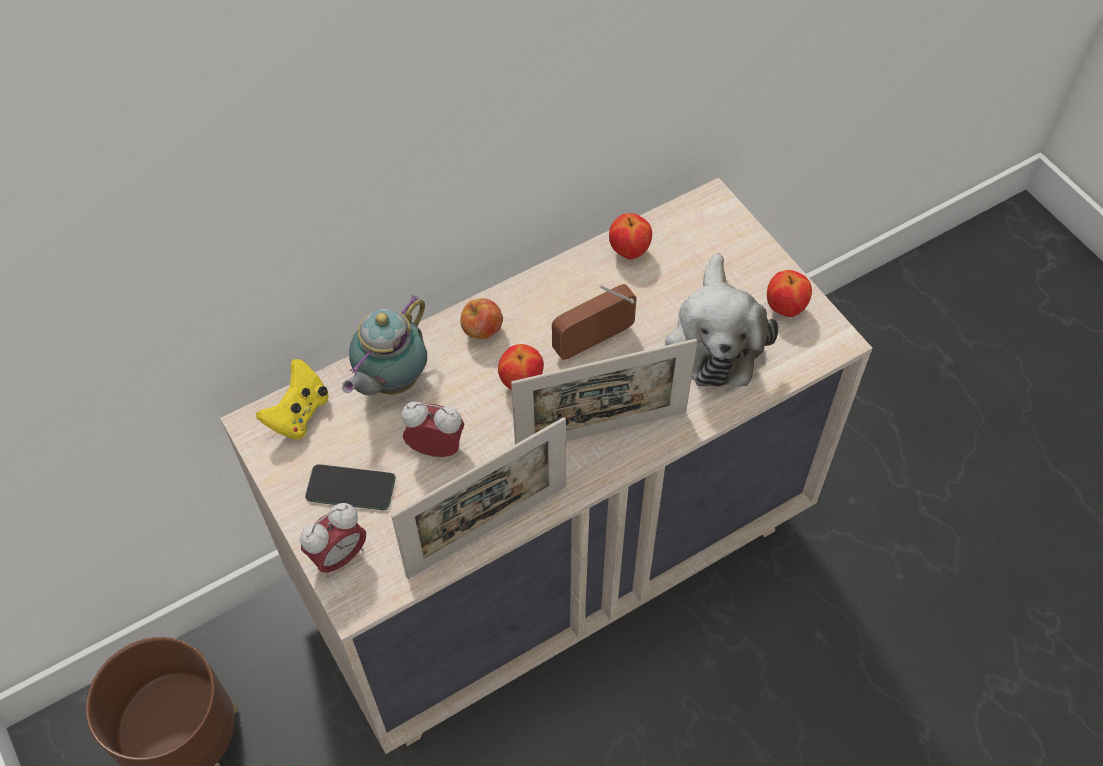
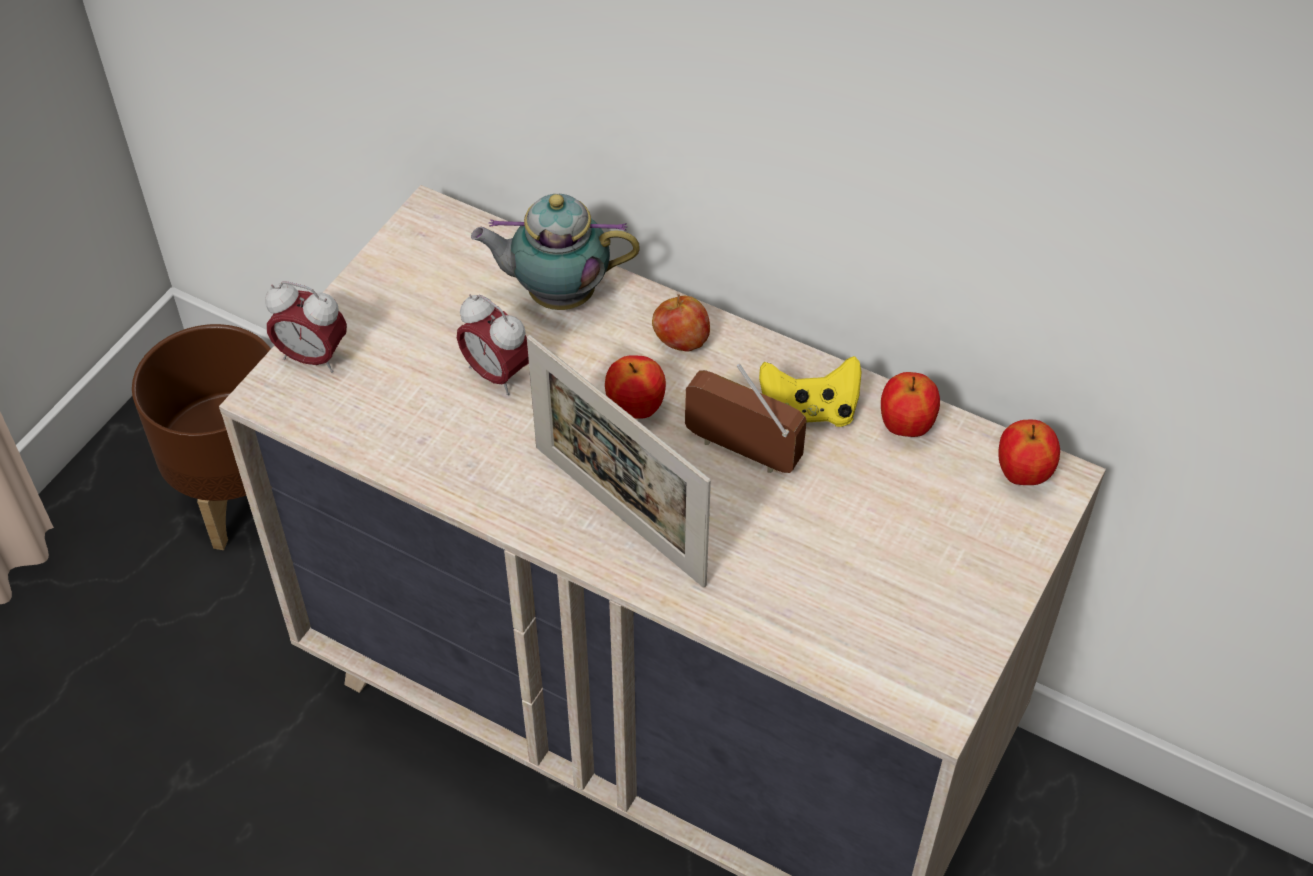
camera: 60 degrees right, 5 degrees down
yellow game controller [256,359,328,440] -> yellow game controller moved to [759,356,862,427]
phone [305,464,396,510] -> none
picture frame [391,417,566,579] -> none
alarm clock [402,402,464,457] -> alarm clock turned 150 degrees clockwise [457,294,529,395]
plush toy [665,253,778,387] -> none
apple [767,270,812,317] -> apple moved to [998,420,1060,485]

